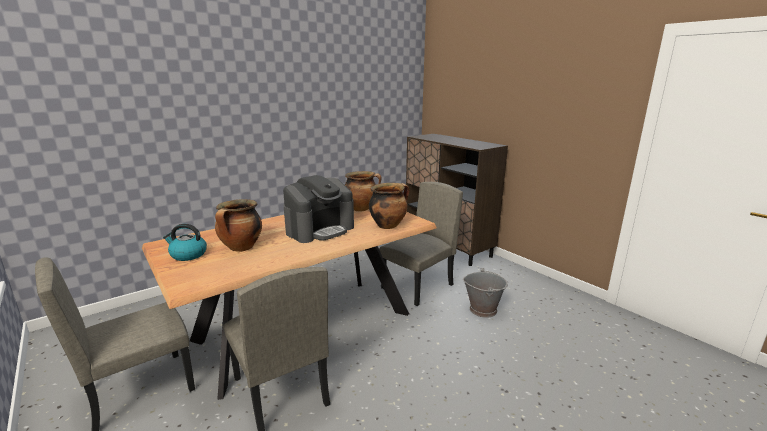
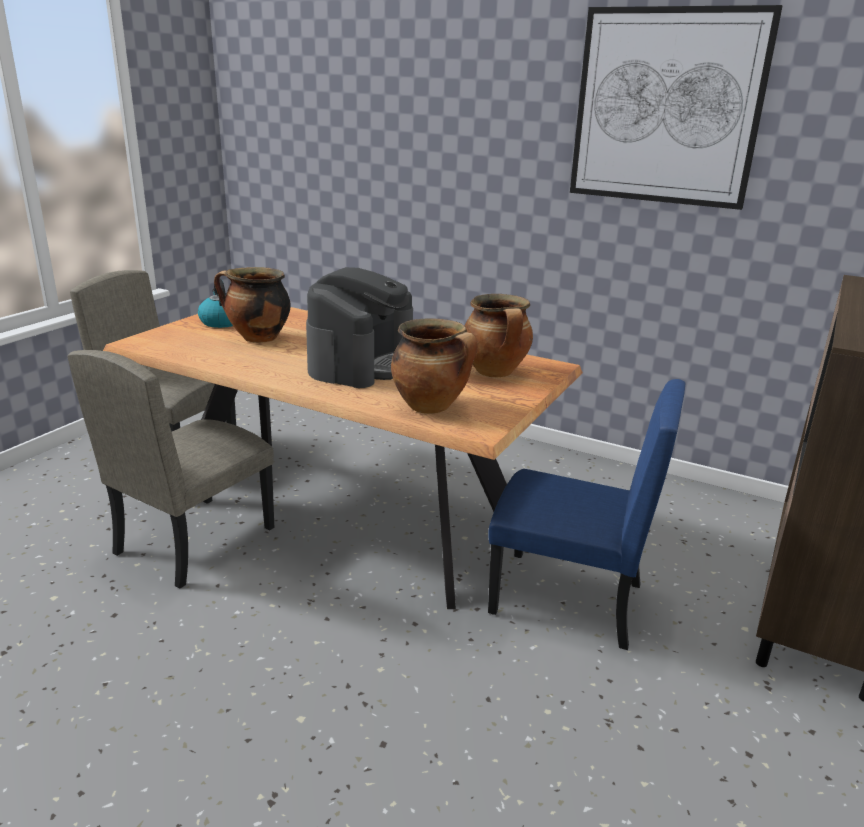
camera: 65 degrees right, 5 degrees up
coffee machine [283,175,354,243] -> coffee machine turned 90 degrees counterclockwise [306,267,413,388]
beige chair [379,182,463,306] -> blue chair [488,379,685,650]
grey bucket [463,268,508,318] -> none
none -> picture [570,5,782,210]

